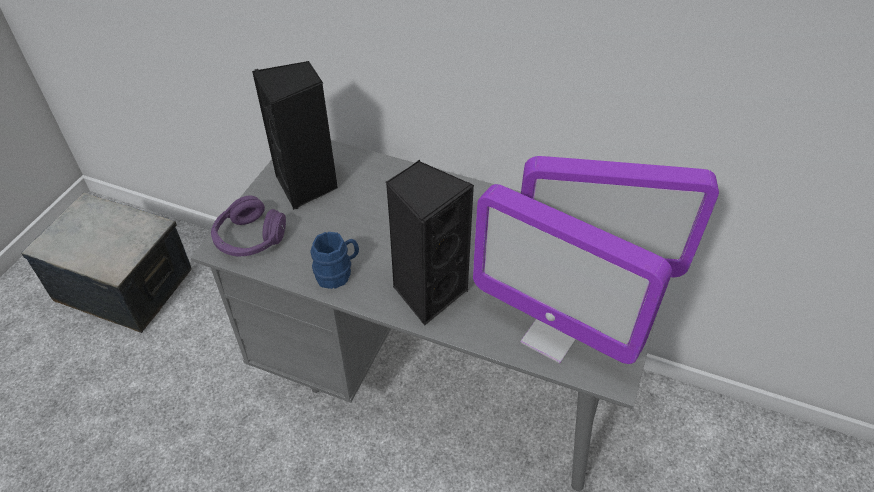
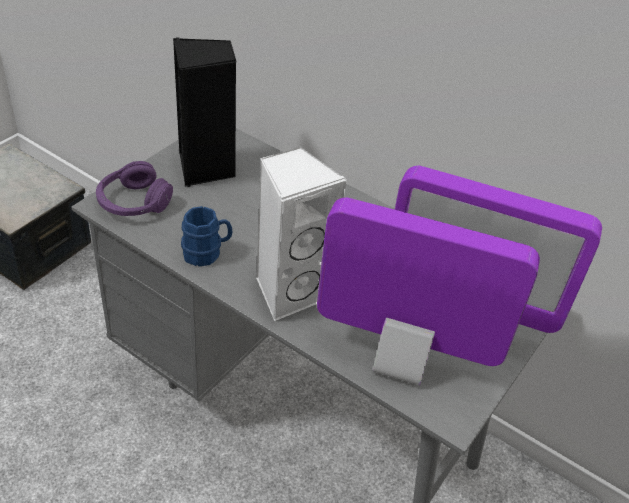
camera: 10 degrees right, 5 degrees down
black speaker [385,160,474,326] -> white speaker [256,146,347,321]
monitor [473,184,672,364] -> monitor turned 150 degrees clockwise [317,198,540,385]

